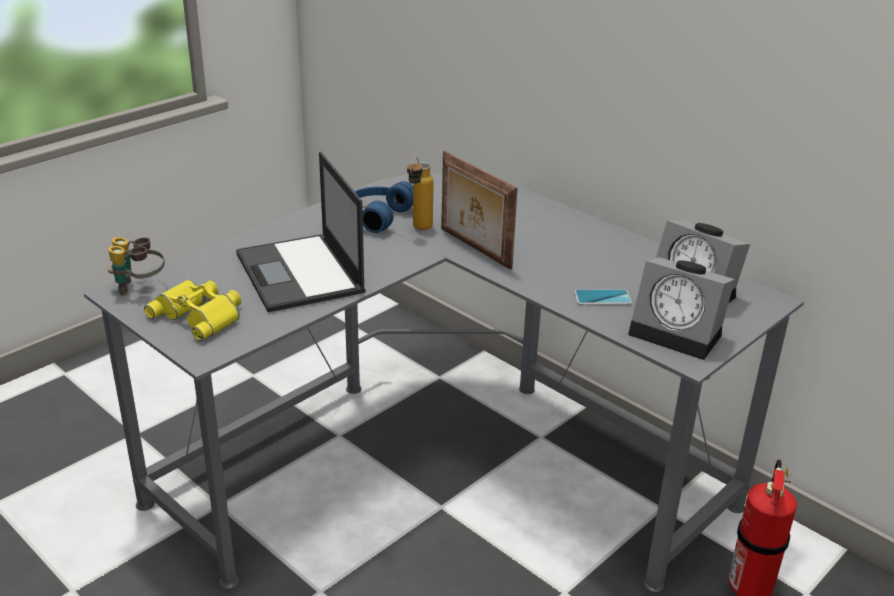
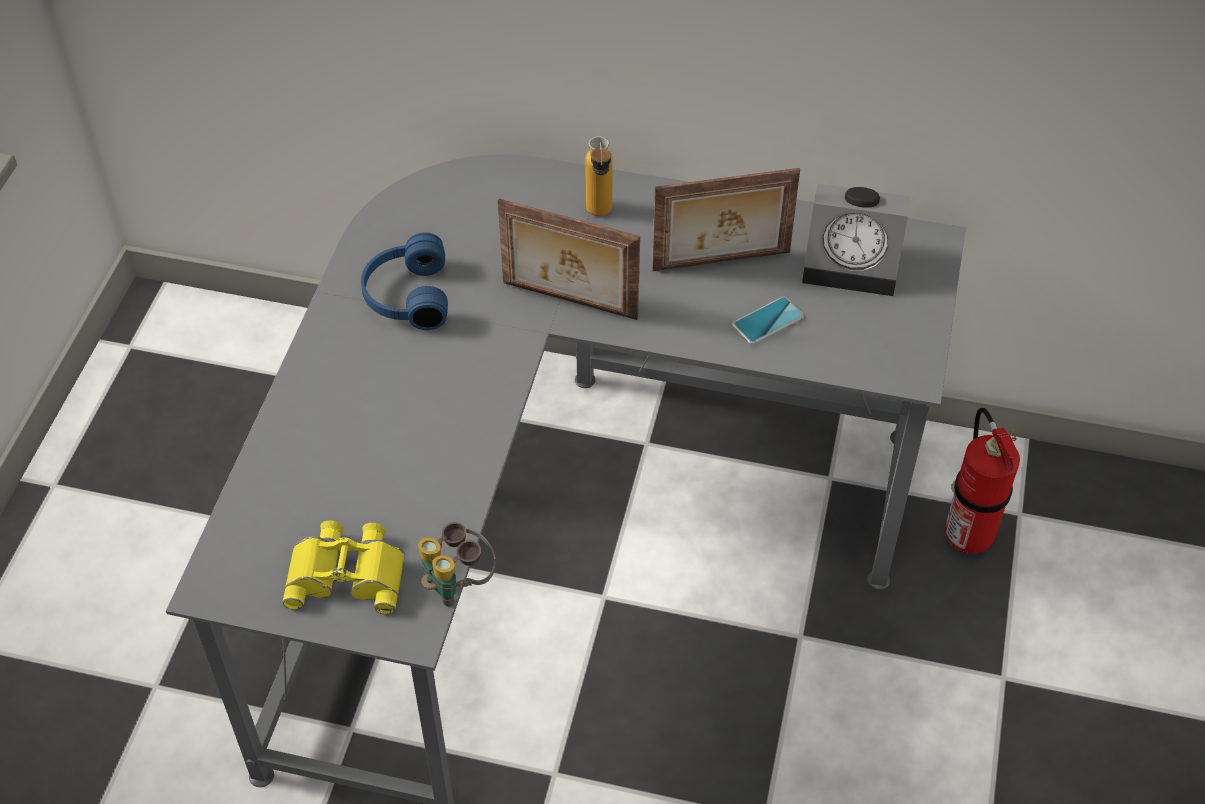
camera: 30 degrees left, 20 degrees up
binoculars [108,237,165,295] -> binoculars moved to [418,522,496,607]
laptop [236,152,366,312] -> none
bottle [407,157,434,230] -> bottle moved to [585,136,613,216]
alarm clock [628,257,735,360] -> none
none -> picture frame [652,168,800,271]

